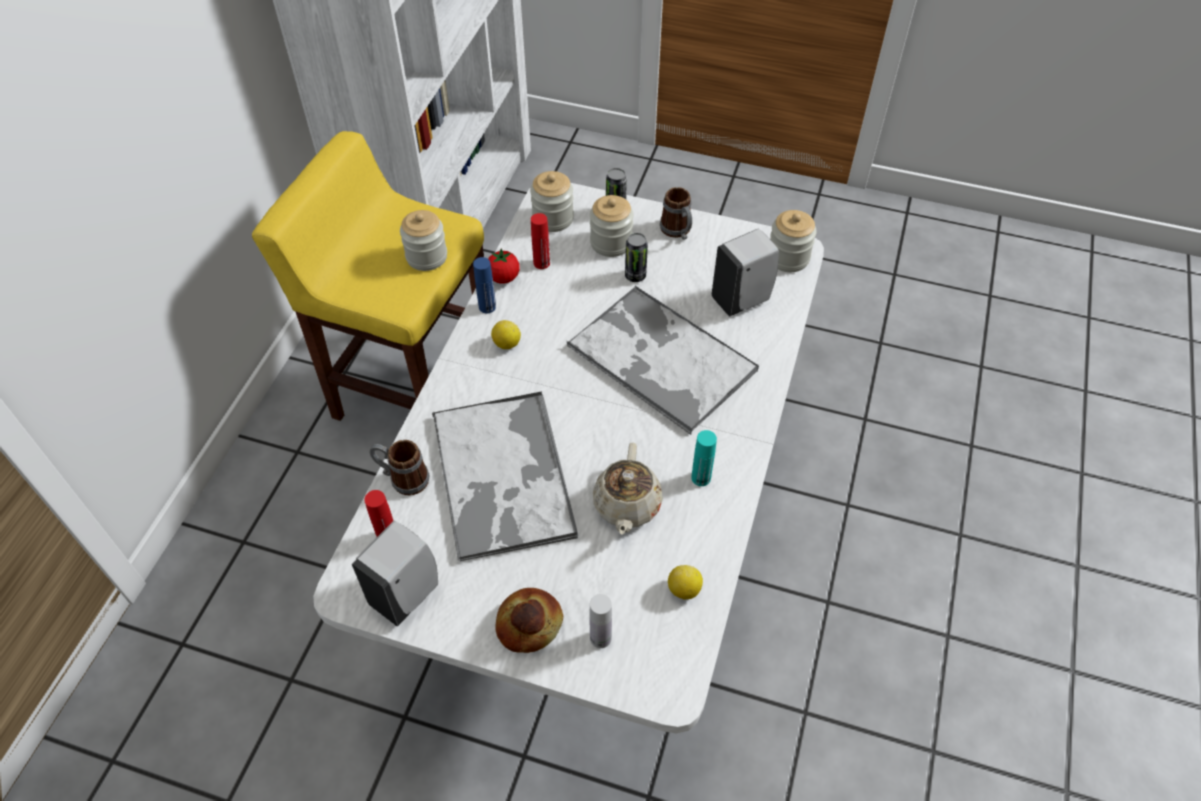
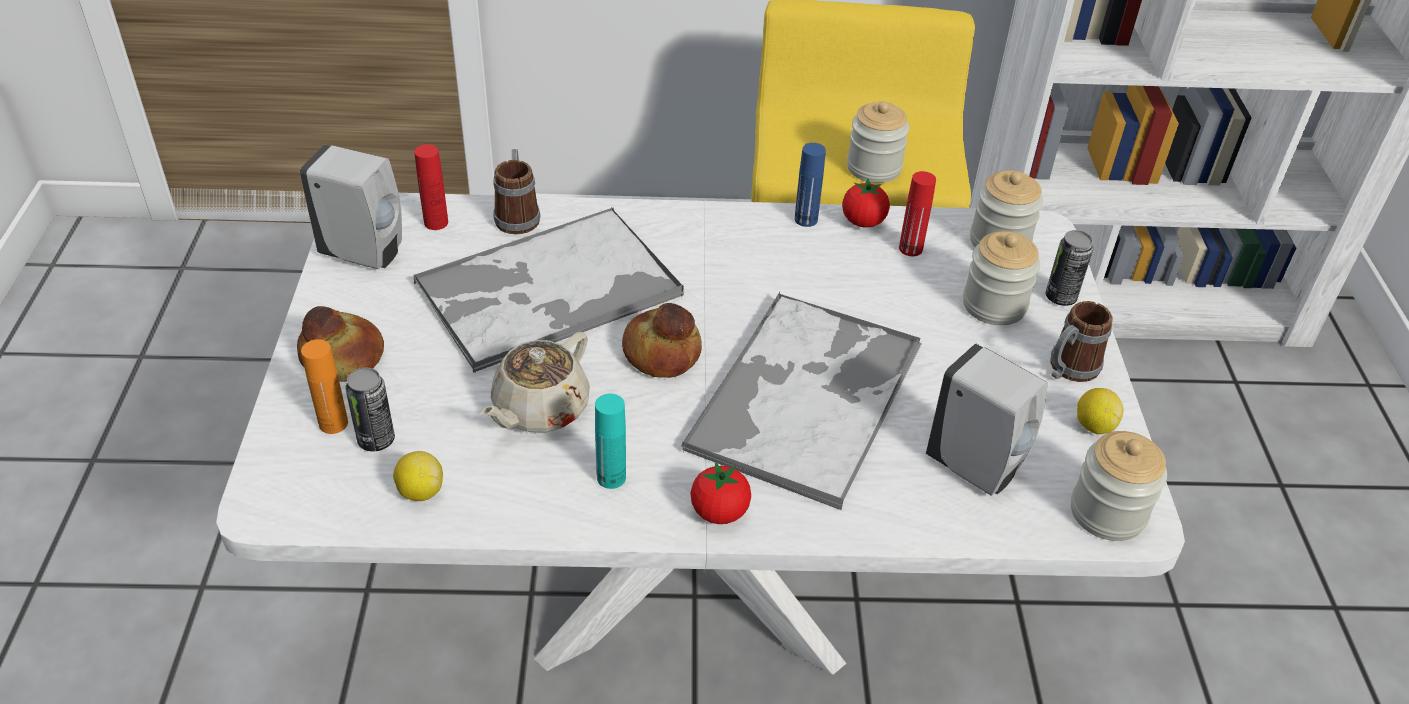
camera: 70 degrees right, 10 degrees down
lemon [491,320,521,349] -> lemon moved to [1077,388,1123,434]
white bottle [589,594,612,648] -> orange bottle [301,339,348,434]
beige teapot [593,442,663,535] -> beige teapot turned 45 degrees counterclockwise [480,332,590,433]
can [625,233,648,282] -> can moved to [345,368,395,452]
none -> bread [622,303,702,378]
none -> tomato [690,462,751,524]

